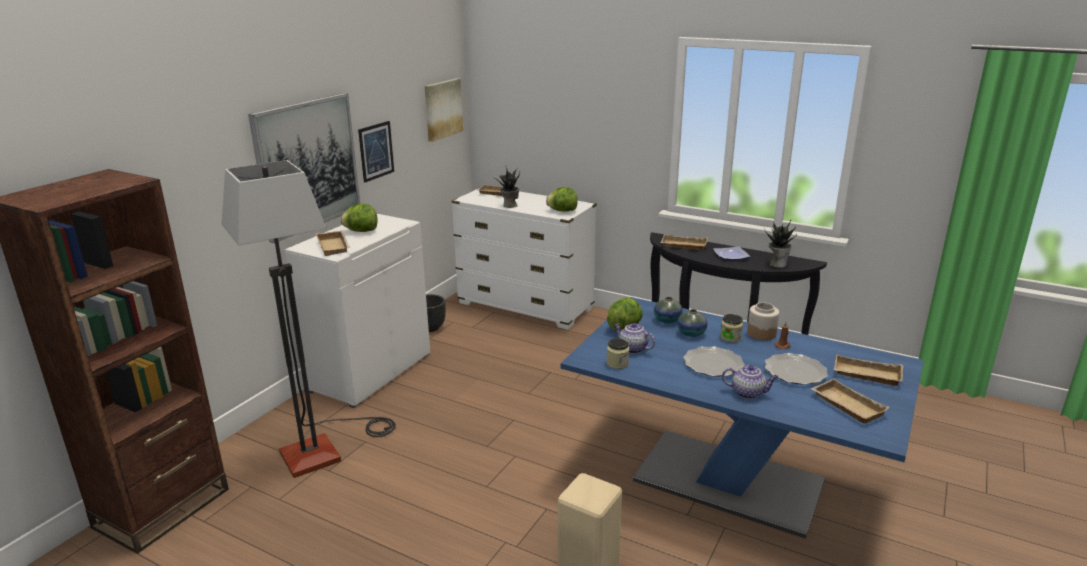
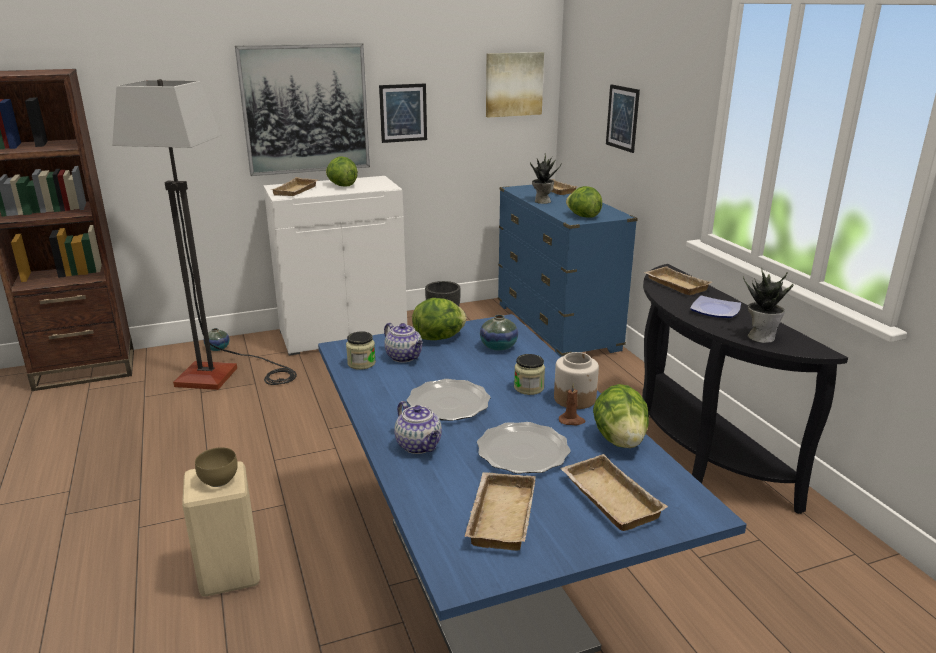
camera: 40 degrees right, 0 degrees up
white dresser [452,188,597,330] -> blue dresser [498,185,638,357]
teapot [614,323,655,354] -> teapot turned 150 degrees clockwise [384,323,423,362]
vase [677,309,708,337] -> vase moved to [204,328,229,351]
none -> brown bowl [195,447,238,487]
none -> lettuce [593,384,649,448]
none -> picture [606,84,640,153]

